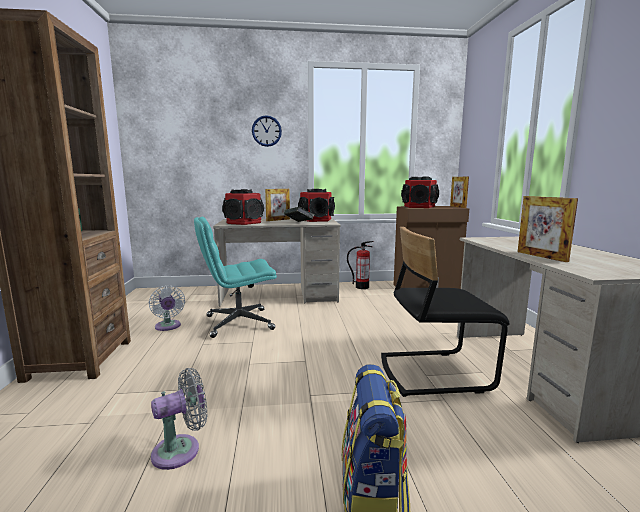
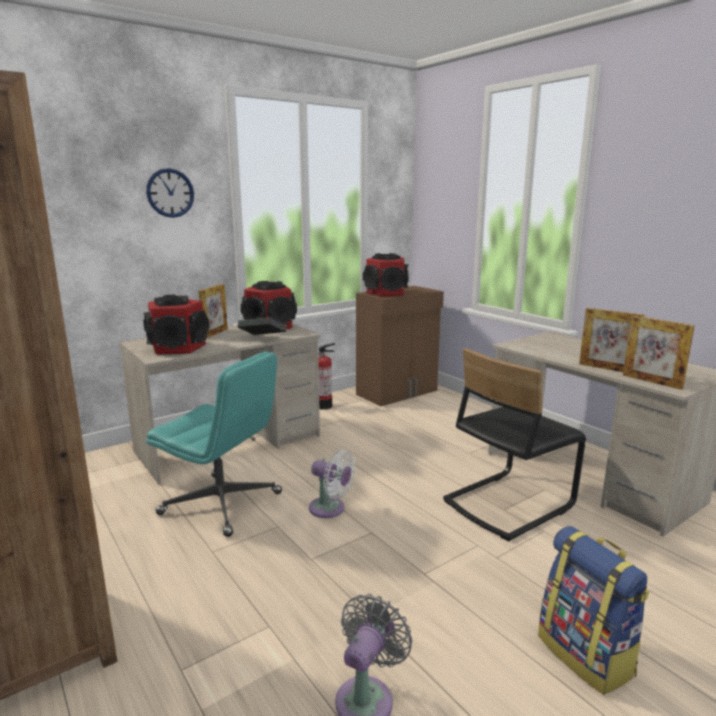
camera: 30 degrees left, 5 degrees up
white fan [149,285,185,331] -> white fan moved to [309,450,356,518]
turquoise office chair [194,217,277,338] -> turquoise office chair turned 105 degrees counterclockwise [146,351,282,537]
picture frame [450,177,469,208] -> picture frame moved to [623,316,695,390]

